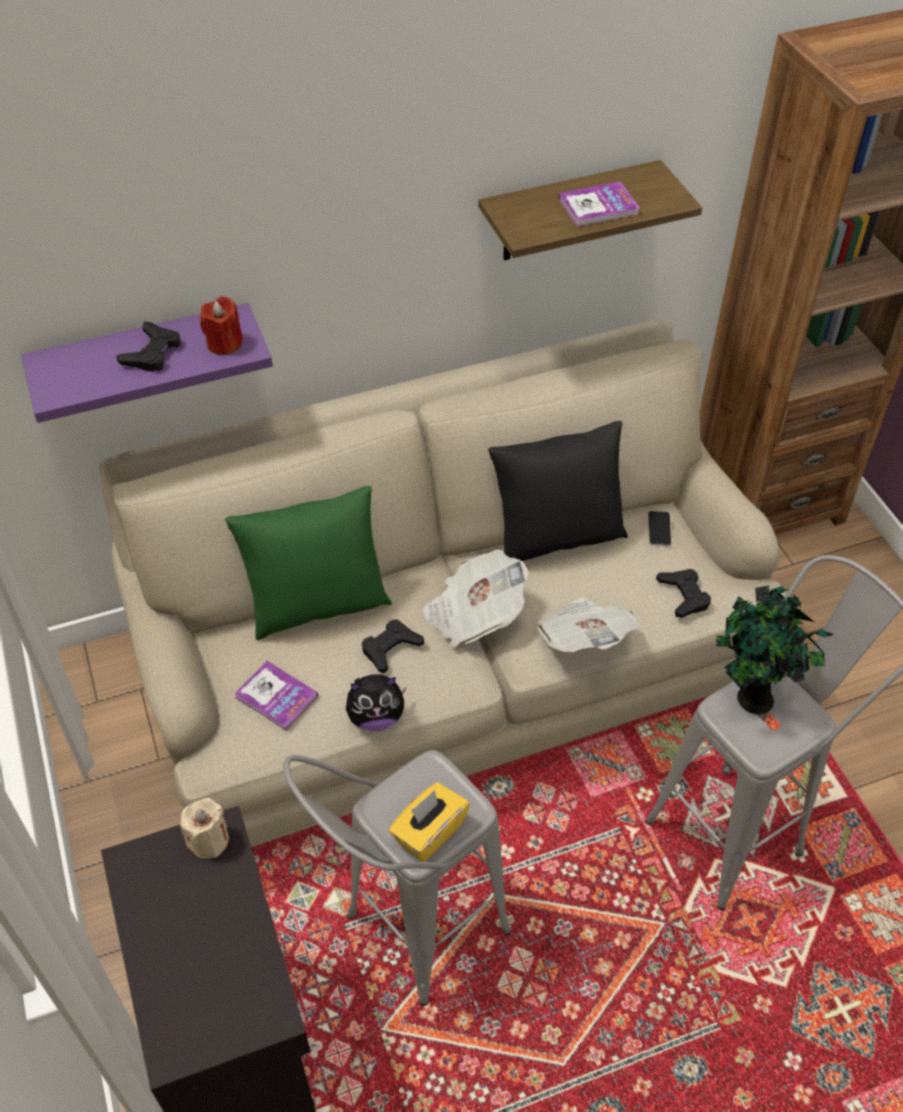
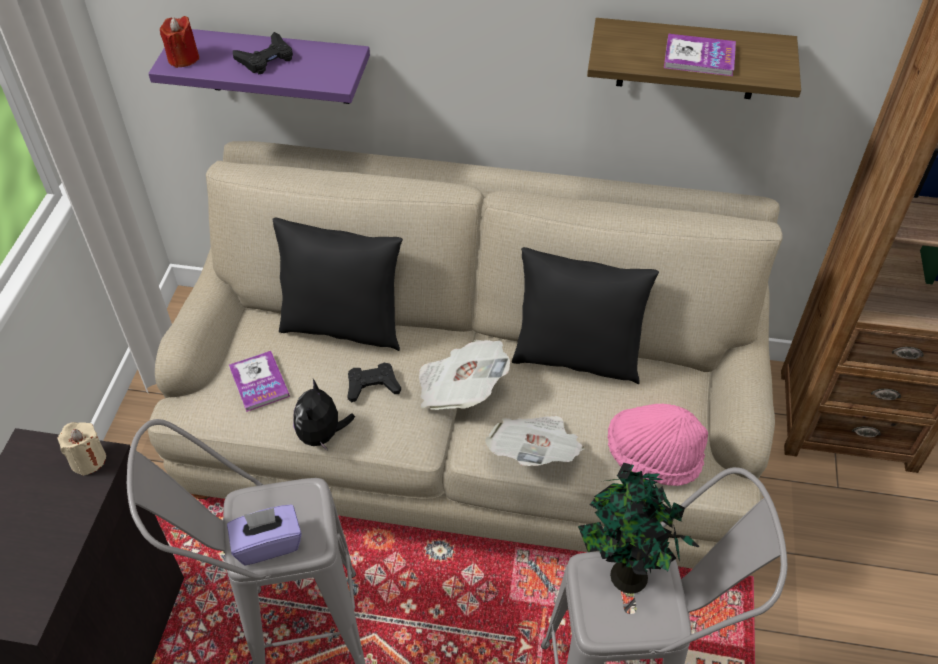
camera: 30 degrees right, 0 degrees up
red candle [200,296,243,355] -> red candle moved to [160,16,199,68]
green pillow [225,486,392,640] -> black pillow [272,218,403,351]
plush toy [346,674,406,731] -> plush toy turned 75 degrees clockwise [294,379,355,451]
yellow tissue box [389,782,470,862] -> purple tissue box [227,505,302,565]
phone [648,511,671,546] -> none
black game controller [656,569,711,618] -> pink hat [608,404,708,486]

